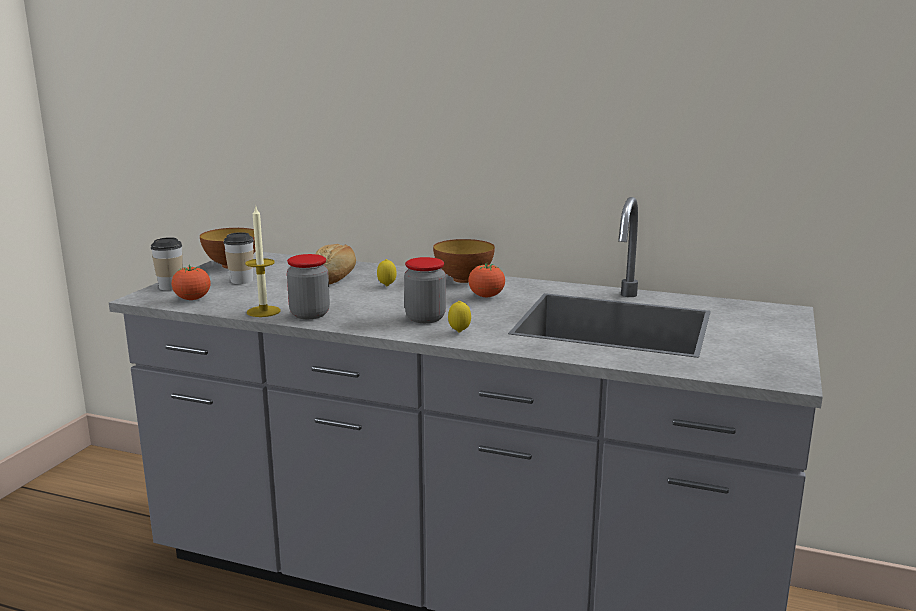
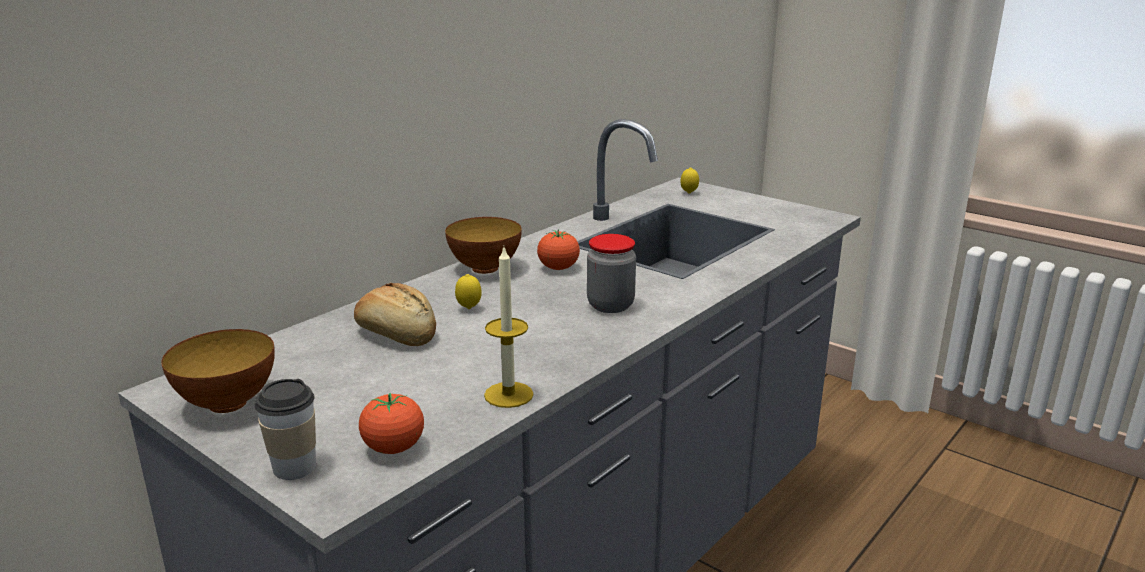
camera: 70 degrees left, 5 degrees up
cup [223,232,254,284] -> none
jar [287,254,330,319] -> none
lemon [448,301,471,332] -> lemon moved to [681,168,699,194]

